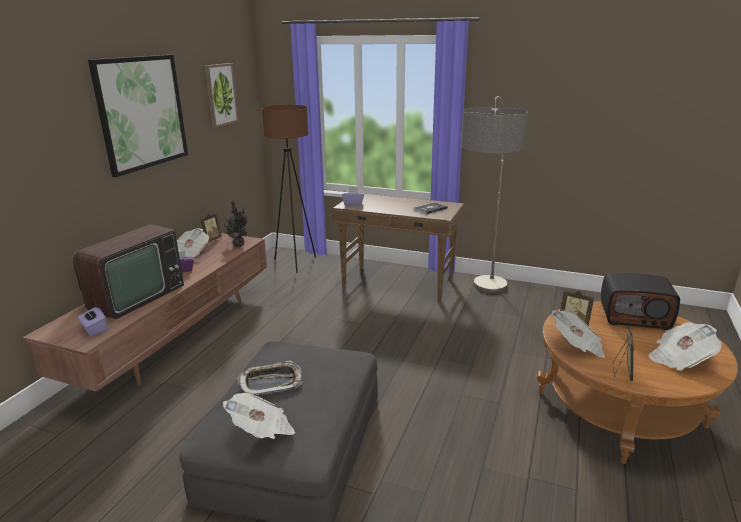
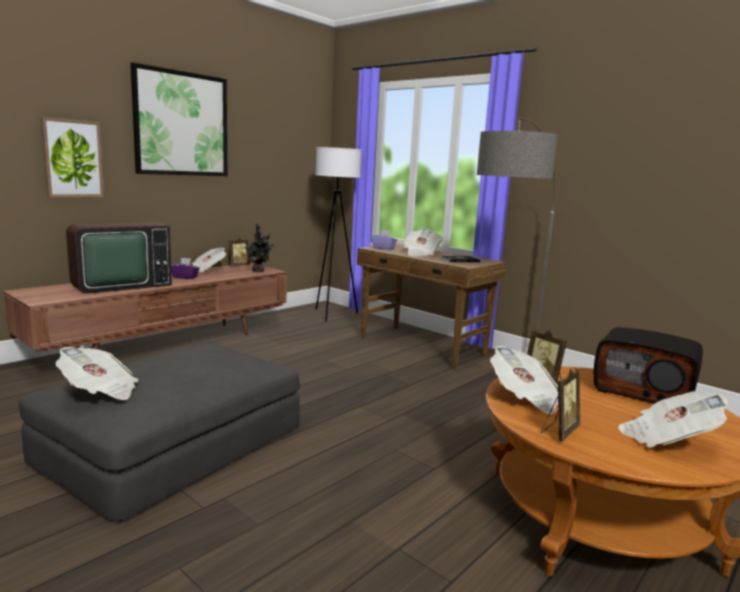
camera: 20 degrees right, 10 degrees down
purple tissue box [78,307,107,336] -> none
picture [205,63,239,128] -> picture moved to [41,117,104,197]
tray [237,360,302,395] -> none
brown floor lamp [262,105,316,273] -> white floor lamp [315,147,362,322]
none -> newspaper [404,229,443,256]

